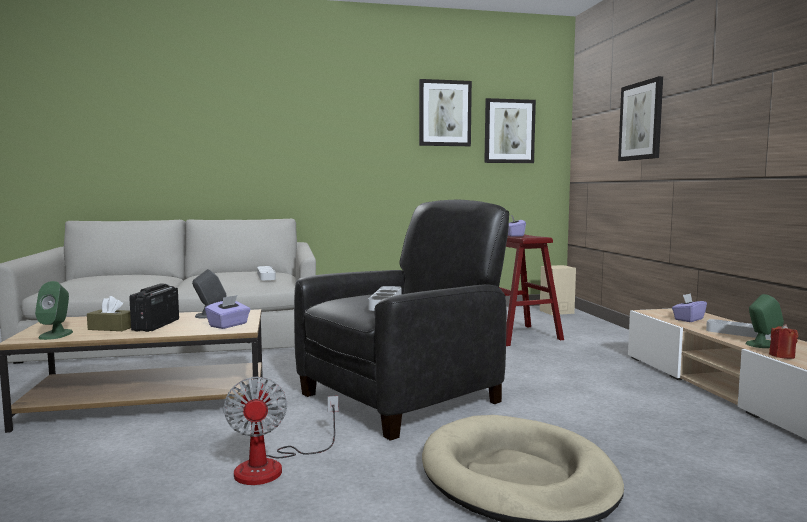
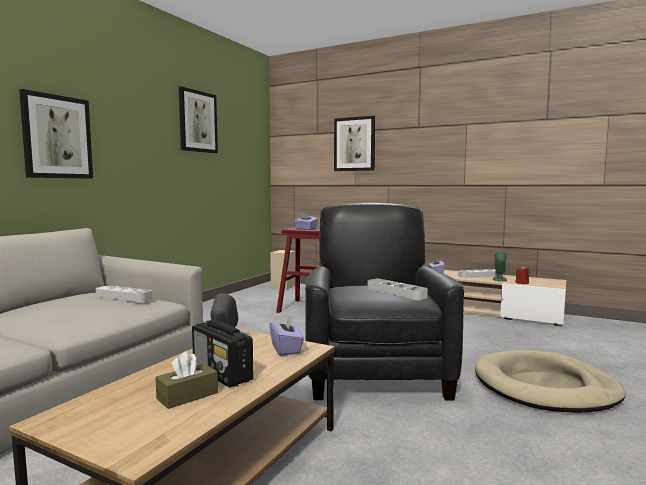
camera: 50 degrees left, 0 degrees up
green speaker [35,281,73,340] -> none
fan [223,376,338,485] -> none
picture [484,98,536,163] -> picture moved to [19,89,93,179]

